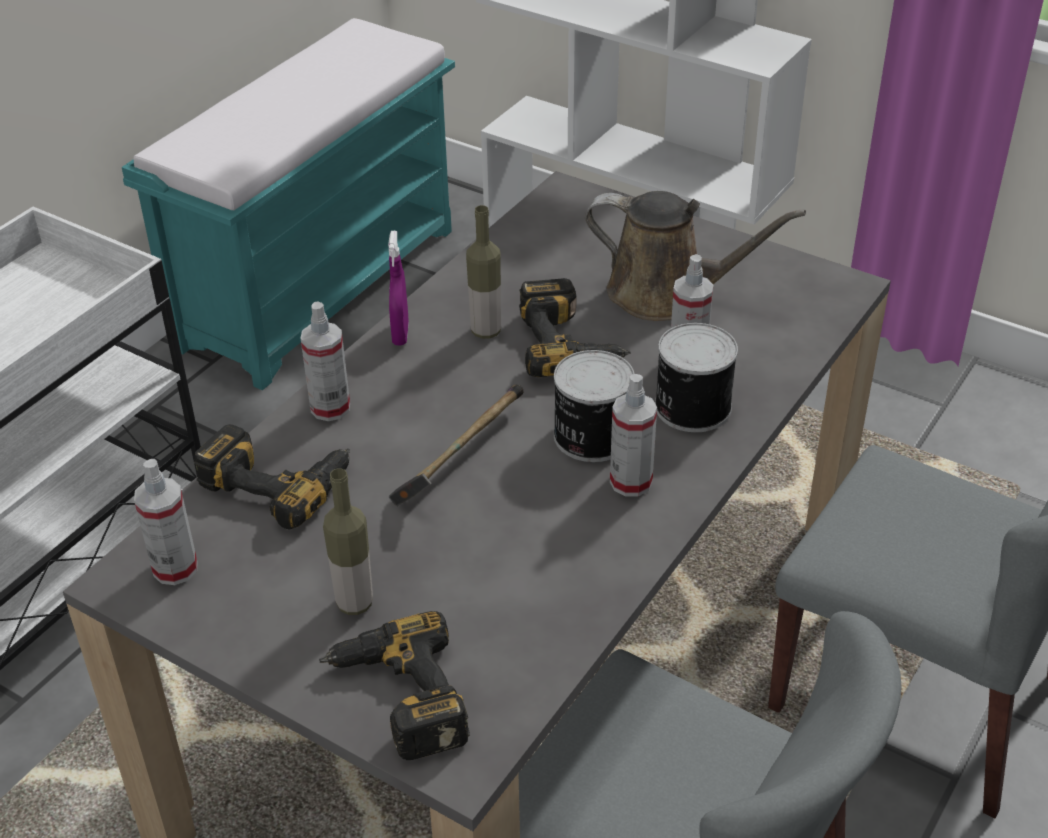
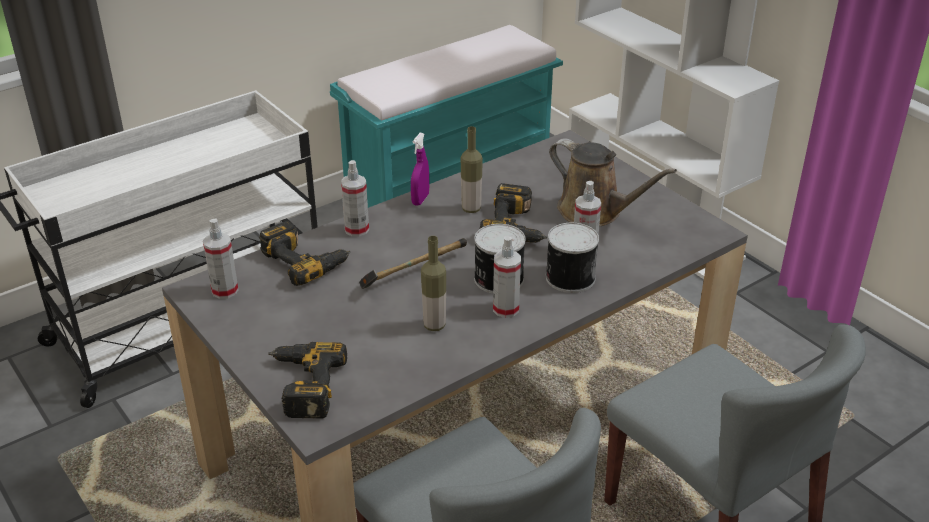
camera: 20 degrees right, 5 degrees down
bottle [323,468,373,615] -> bottle moved to [421,236,446,331]

